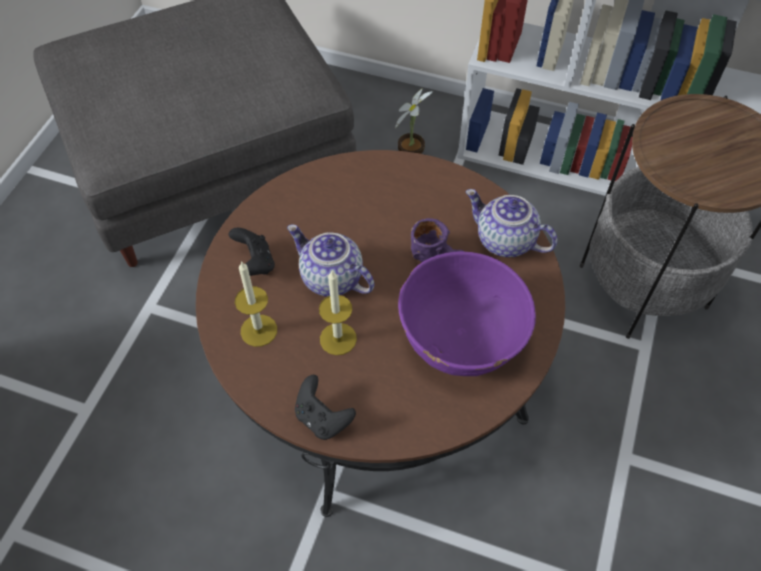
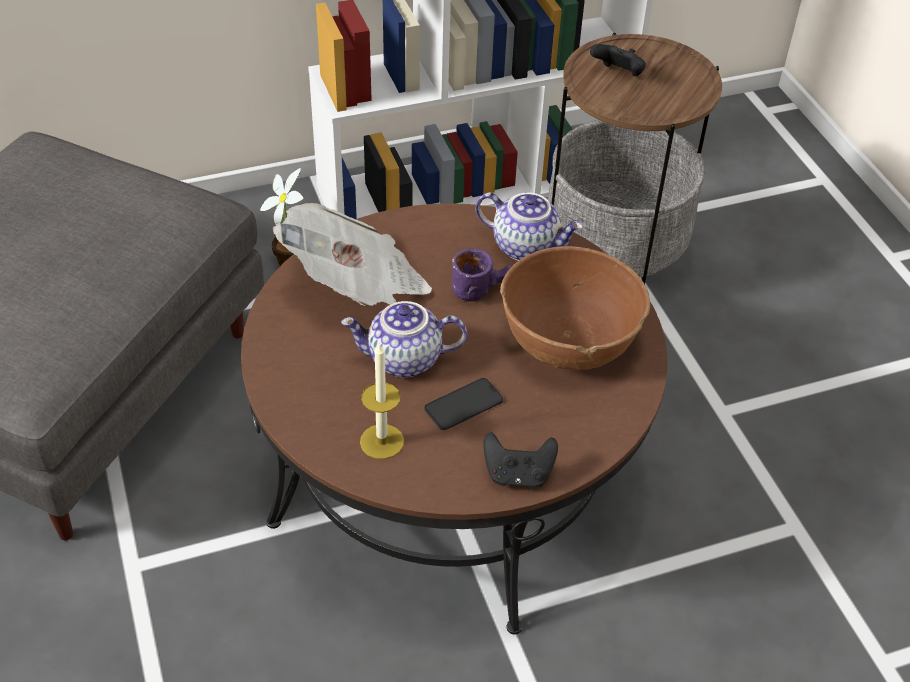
camera: 40 degrees left, 10 degrees down
black game controller [229,228,275,276] -> black game controller moved to [590,44,646,76]
candle [319,271,357,355] -> phone [425,378,503,430]
purple bowl [398,252,536,376] -> brown bowl [500,246,650,370]
teapot [466,189,557,257] -> teapot turned 150 degrees counterclockwise [476,192,583,261]
none -> newspaper [273,203,432,307]

